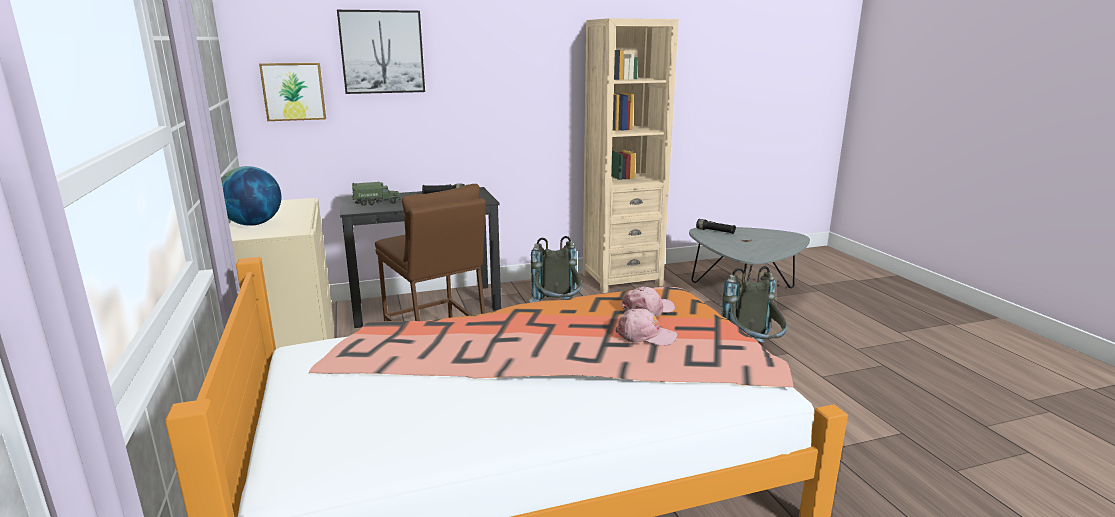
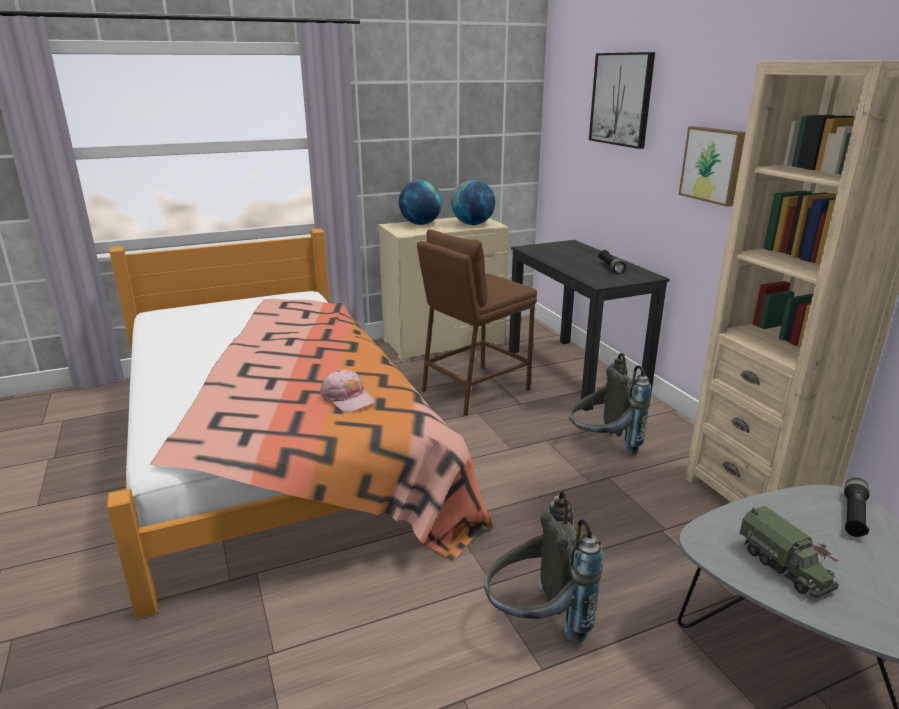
camera: 85 degrees right, 5 degrees up
picture [259,63,326,121] -> picture moved to [679,126,746,207]
toy truck [352,182,401,206] -> toy truck moved to [739,506,839,598]
pink cap [615,308,678,346] -> none
none -> globe [451,180,495,225]

